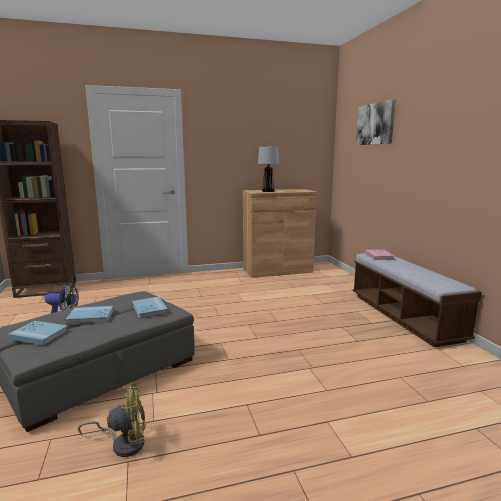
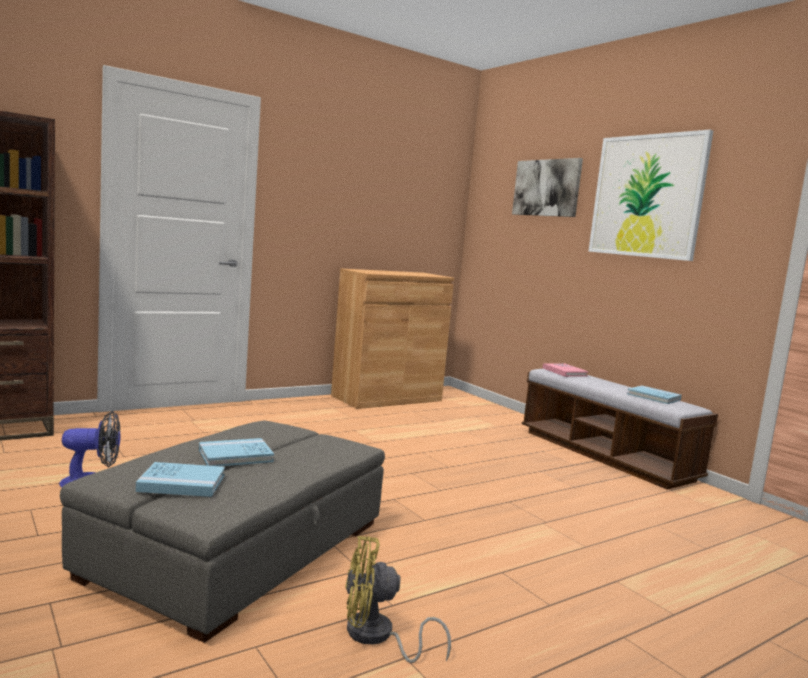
camera: 20 degrees left, 5 degrees down
yellow fan [78,384,146,457] -> yellow fan turned 150 degrees counterclockwise [345,536,451,663]
blue book [132,297,168,319] -> blue book moved to [627,385,682,404]
table lamp [258,147,279,192] -> none
none -> picture [588,130,713,261]

